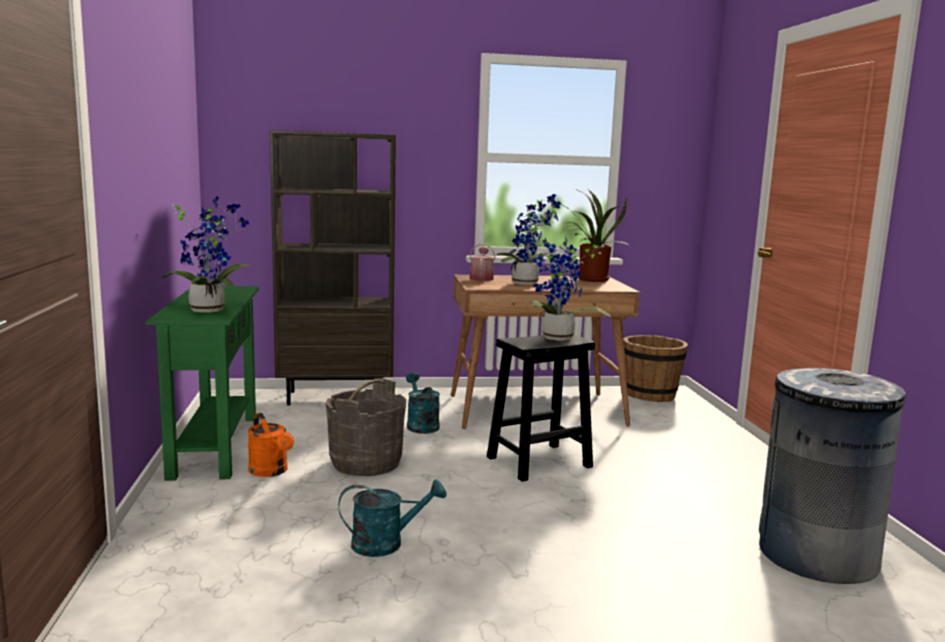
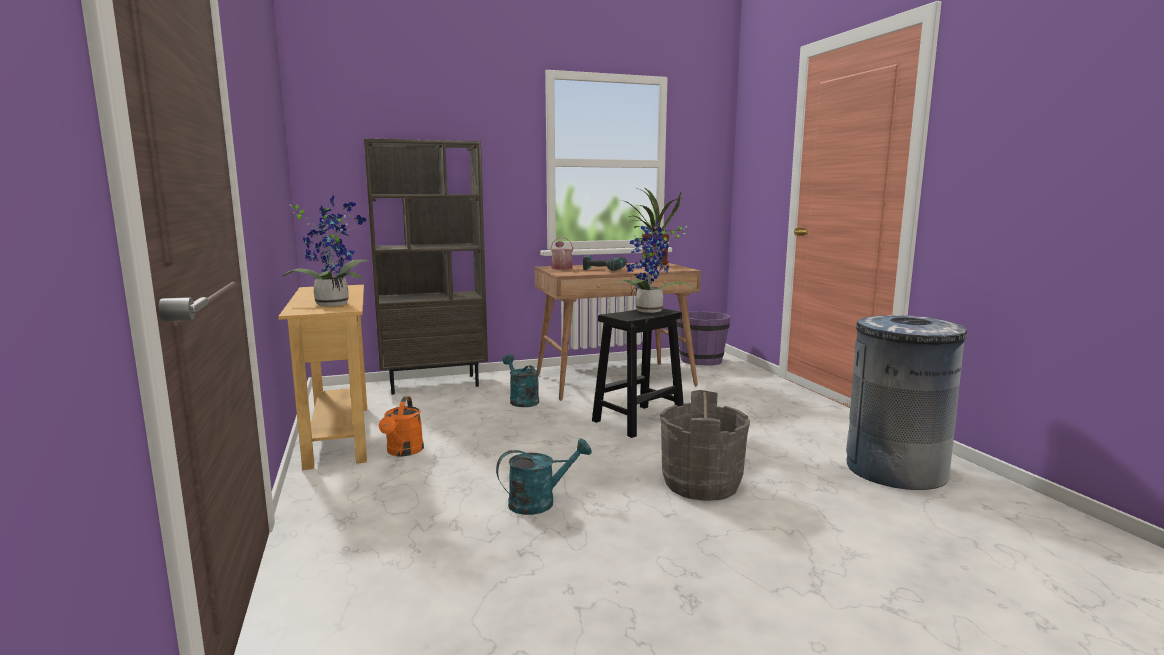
camera: 10 degrees left, 0 degrees up
green console table [146,286,259,481] -> beige console table [278,285,367,470]
orange watering can [247,413,294,477] -> orange watering can turned 45 degrees clockwise [379,396,424,456]
grey bucket [326,378,406,476] -> grey bucket moved to [660,390,750,501]
potted plant [497,194,563,285] -> power drill [583,255,627,271]
brown bucket [624,335,688,402] -> purple bucket [677,311,731,366]

